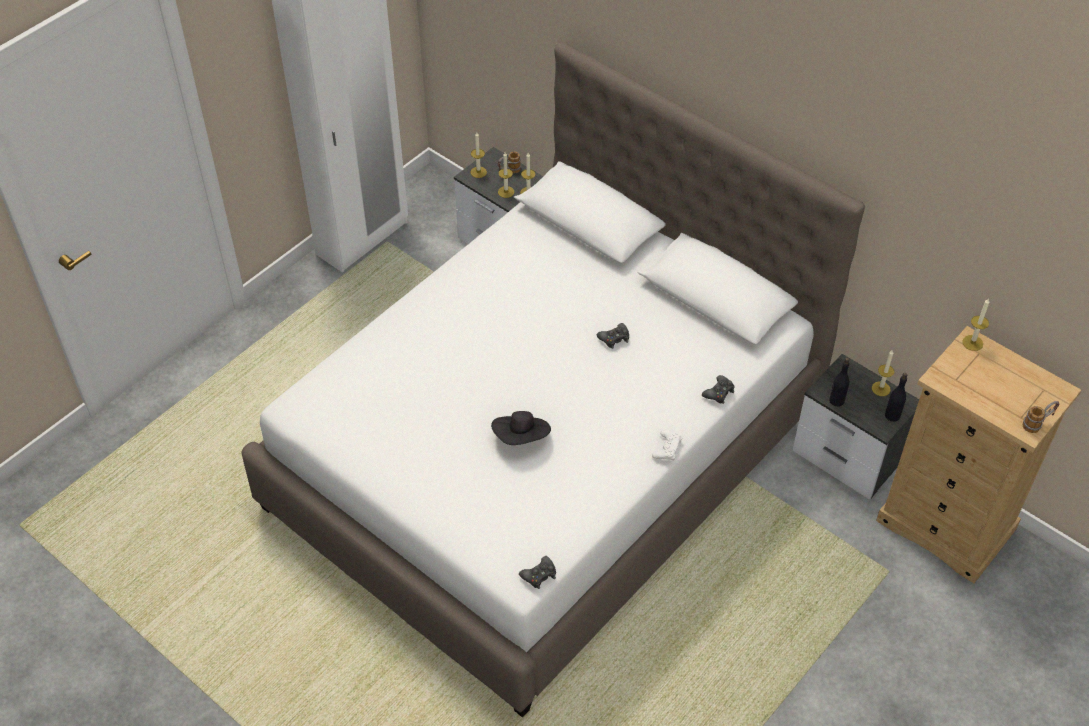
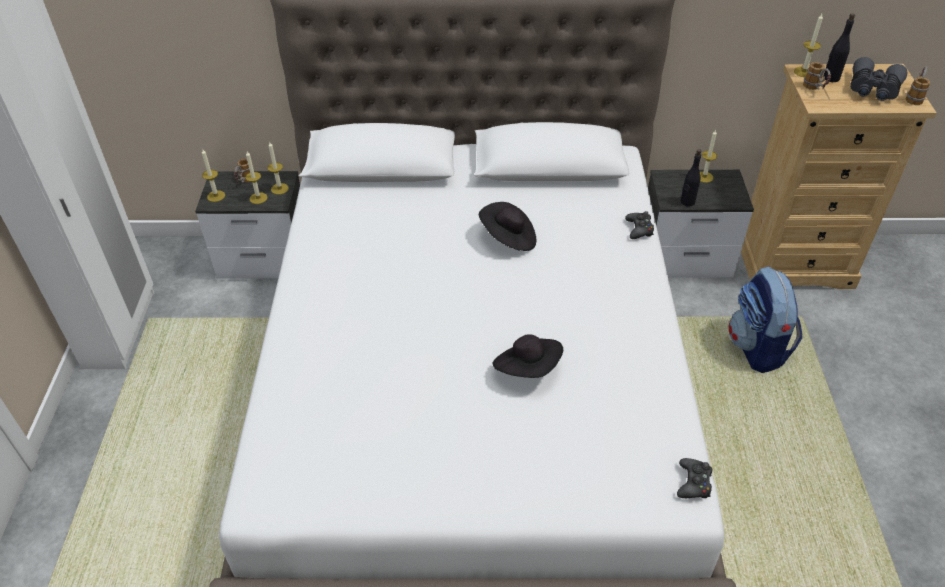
camera: 40 degrees left, 5 degrees down
black game controller [597,323,629,349] -> black hat [479,202,536,251]
white game controller [652,430,683,461] -> none
black bottle [885,373,907,422] -> black bottle moved to [823,13,855,82]
none -> backpack [728,266,802,373]
none -> mug [803,62,831,90]
none -> grey binoculars [850,57,908,101]

